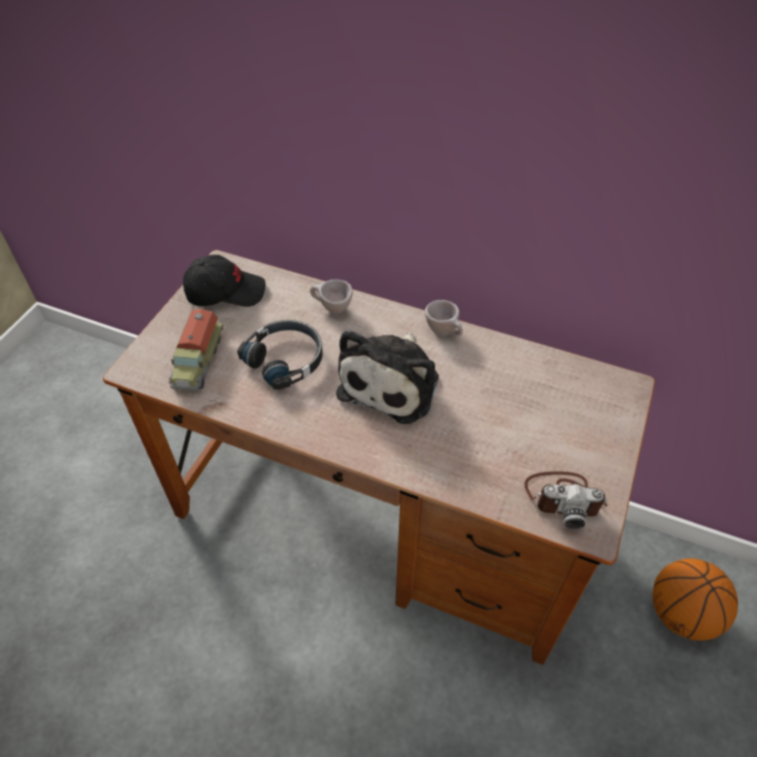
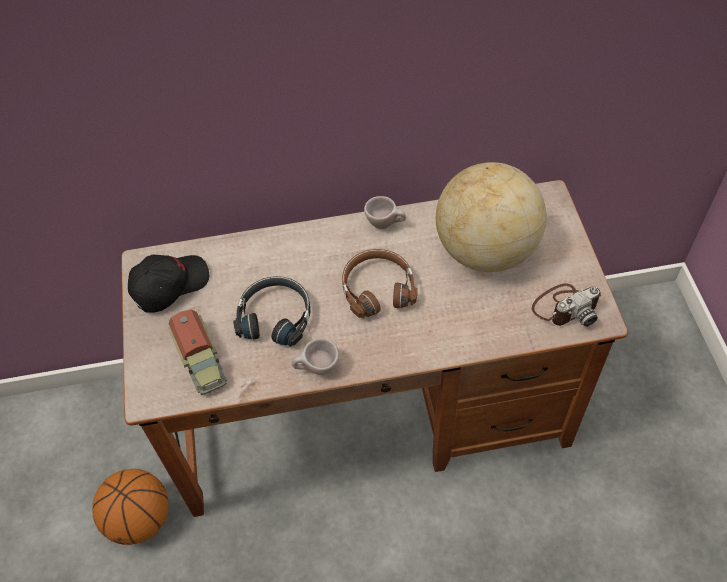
camera: 30 degrees left, 5 degrees up
beige cup [310,279,353,314] -> beige cup moved to [291,338,339,375]
plush toy [336,330,439,424] -> brown headphones [342,249,418,318]
basketball [653,558,738,641] -> basketball moved to [92,469,169,545]
none -> globe [436,162,546,272]

